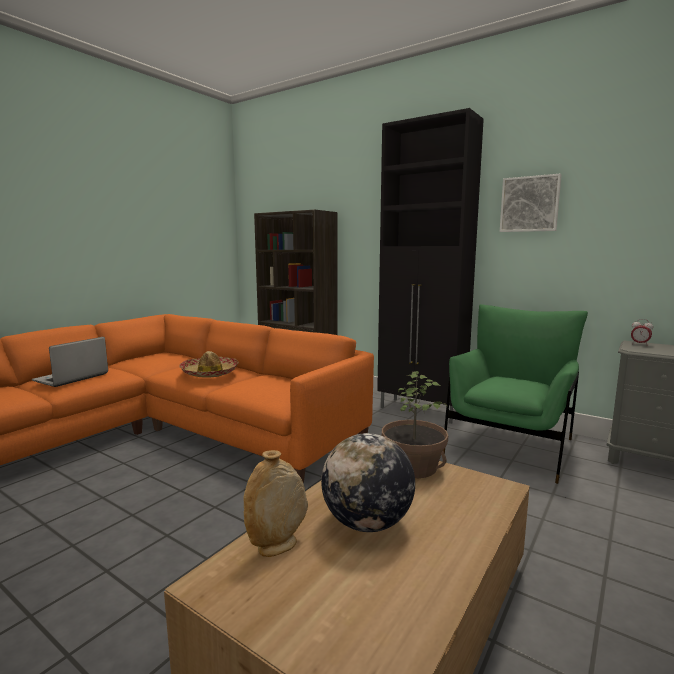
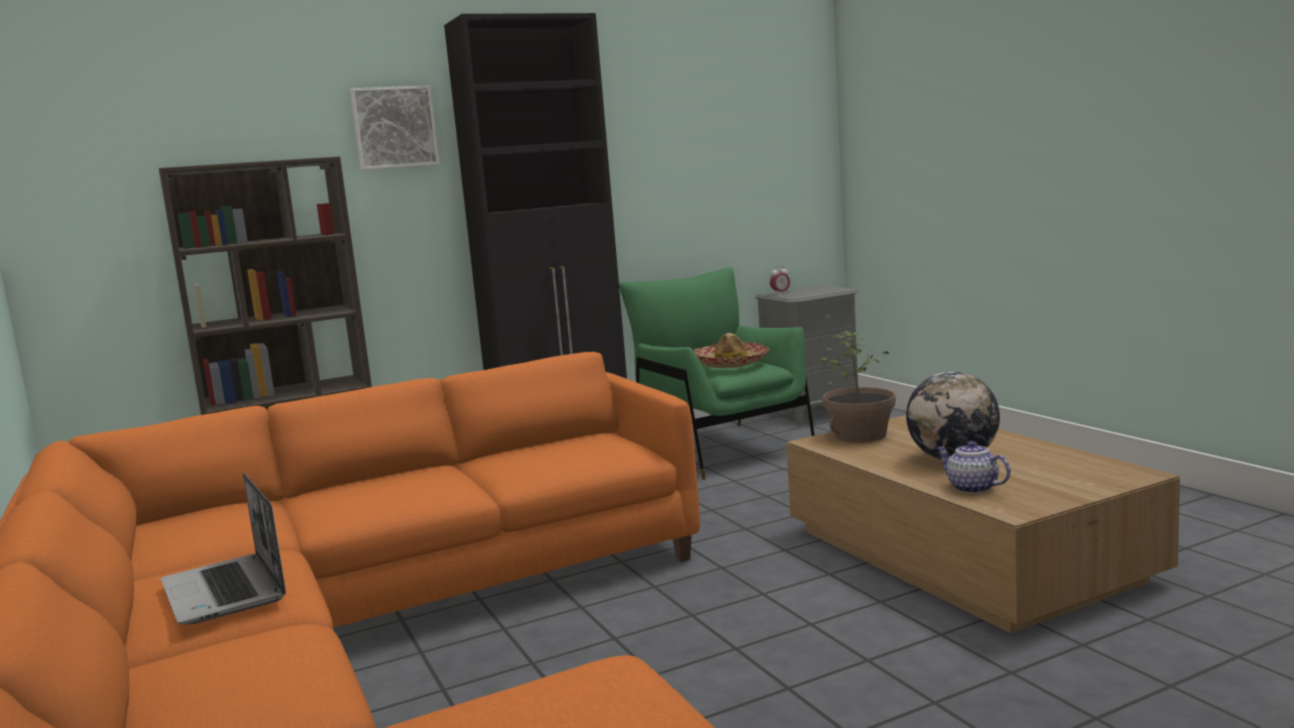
camera: 60 degrees left, 0 degrees up
hat [179,351,239,378] -> hat moved to [694,333,770,368]
beige vase [243,450,308,557] -> teapot [937,441,1011,494]
picture [500,174,561,232] -> picture moved to [350,85,440,170]

